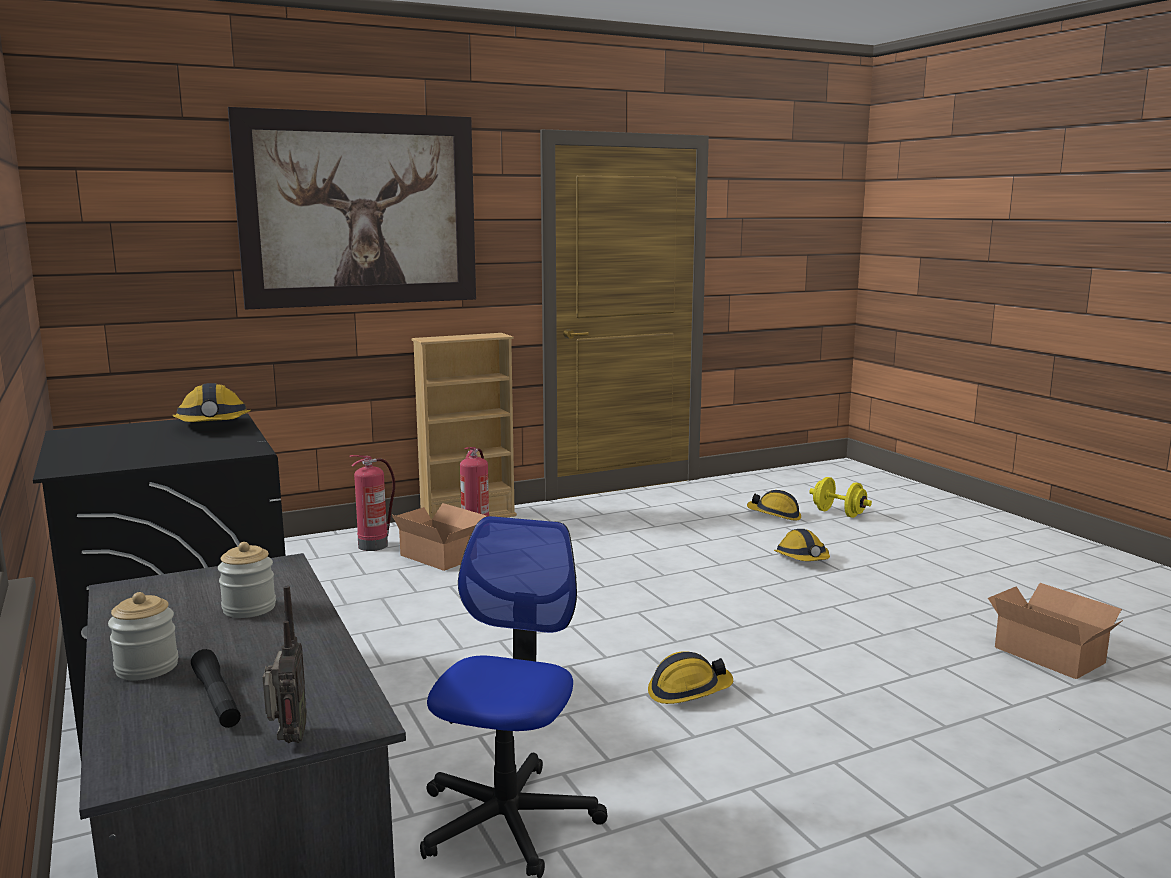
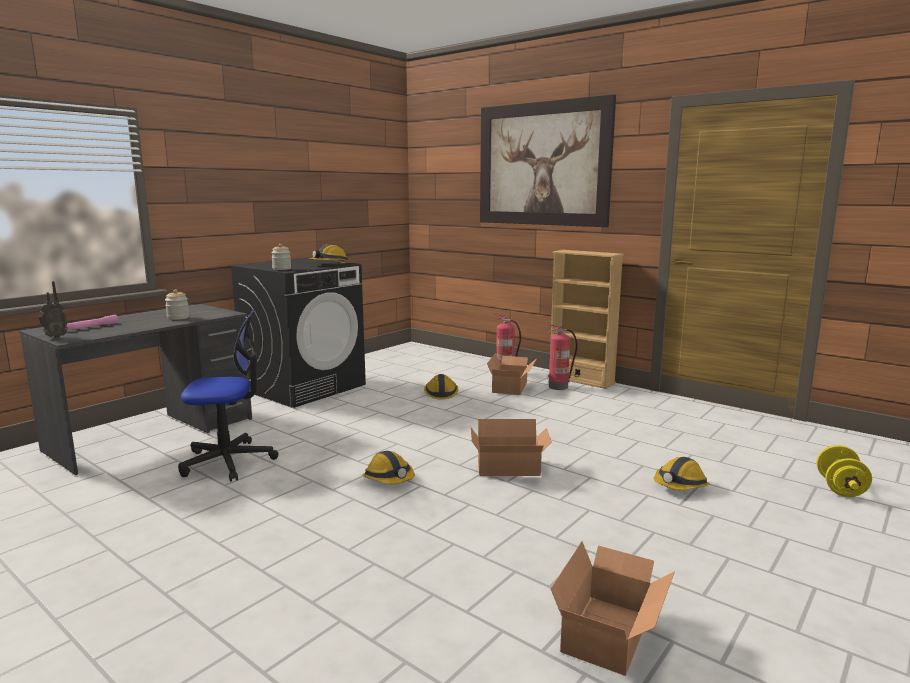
camera: 65 degrees right, 0 degrees up
jar [108,592,178,680] -> jar moved to [271,244,291,270]
black flashlight [191,649,241,728] -> pink flashlight [66,315,118,331]
hard hat [747,490,801,521] -> hard hat moved to [424,374,459,400]
none -> cardboard box [471,419,552,476]

